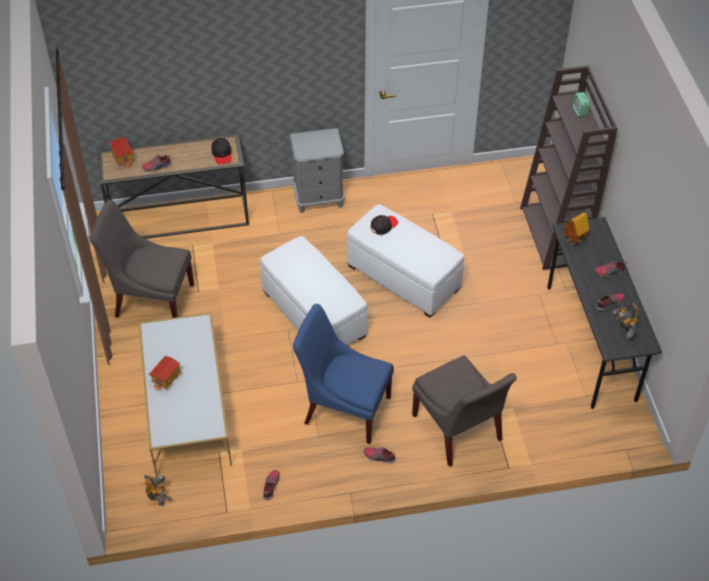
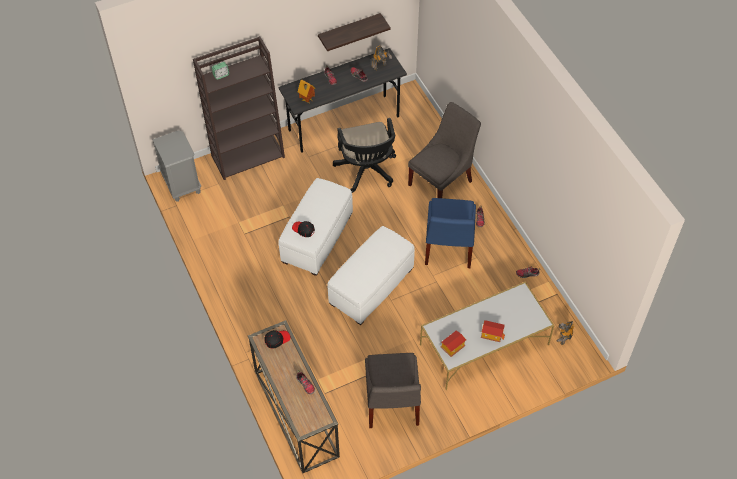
camera: 105 degrees left, 5 degrees up
toy house [109,137,135,168] -> toy house moved to [441,330,466,357]
grey nightstand [289,128,345,213] -> grey nightstand moved to [152,130,201,202]
none -> shelf [318,13,391,51]
none -> black office chair [333,118,396,193]

